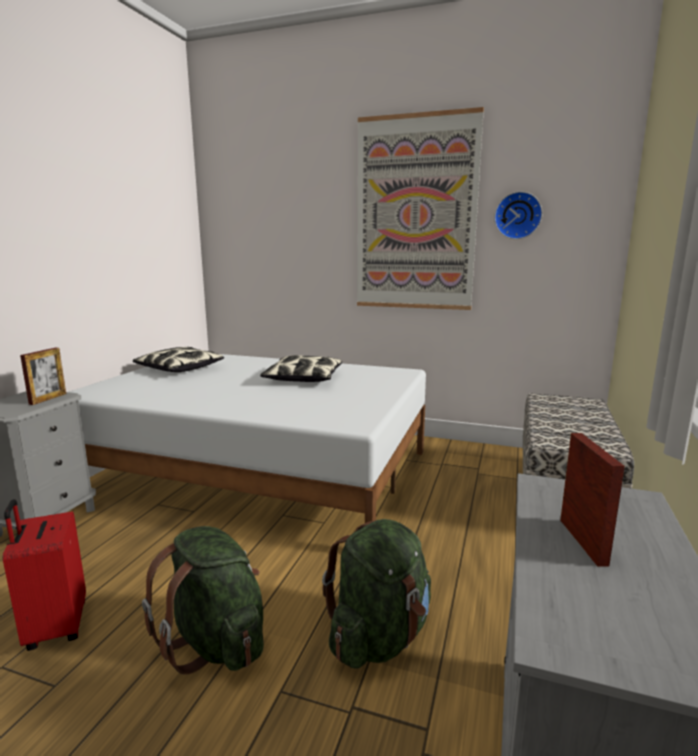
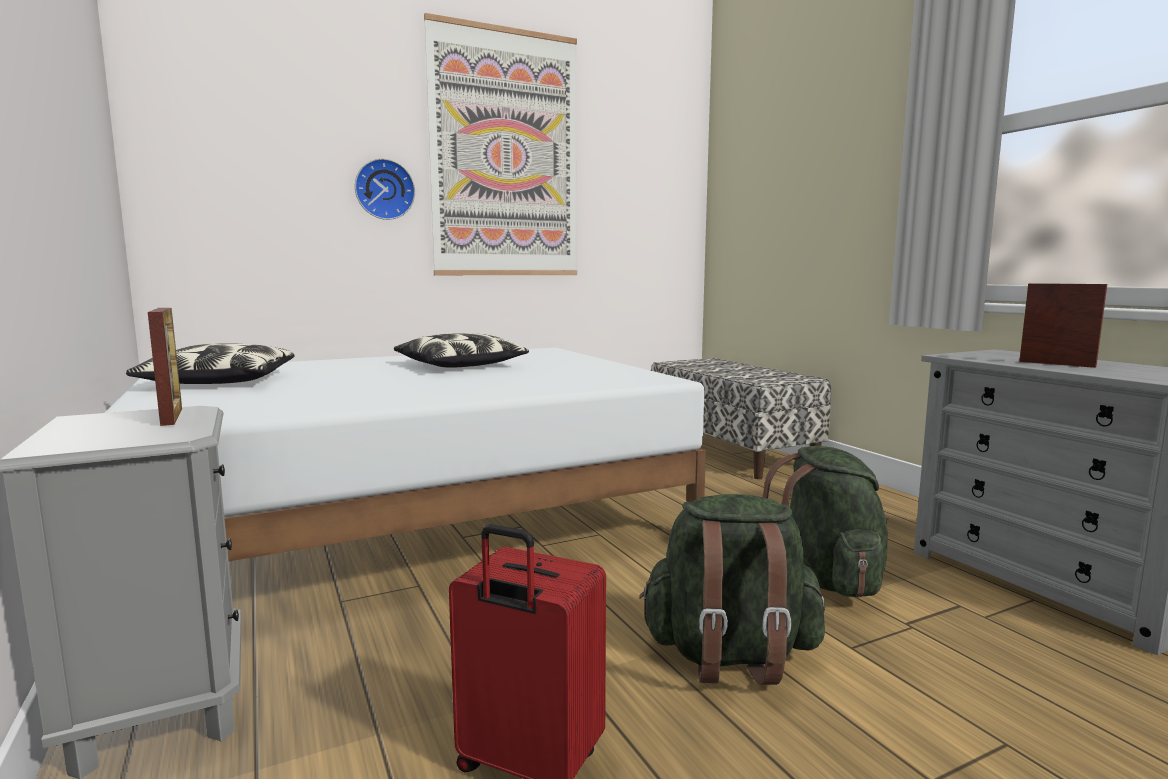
camera: 45 degrees left, 5 degrees down
wall clock [494,191,542,239] -> wall clock moved to [355,158,415,220]

